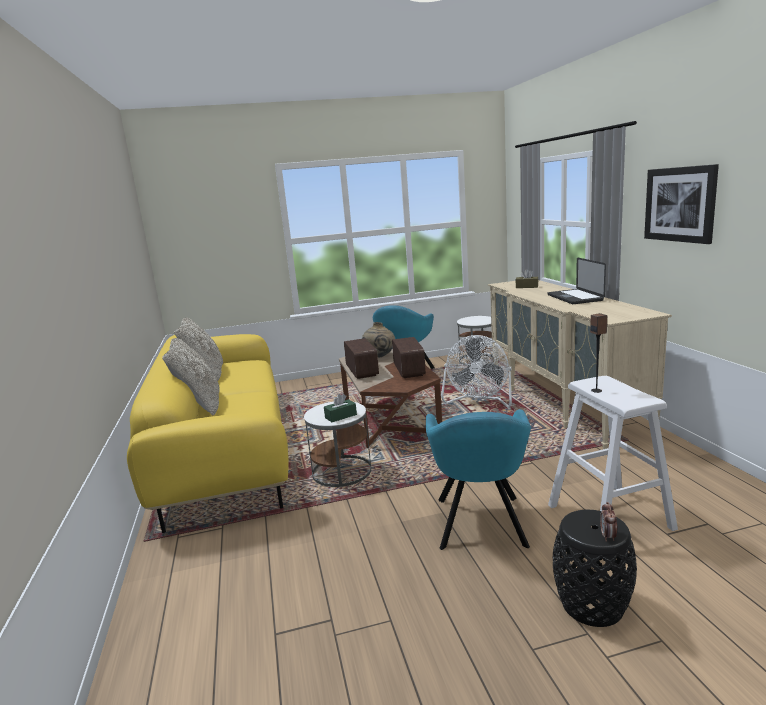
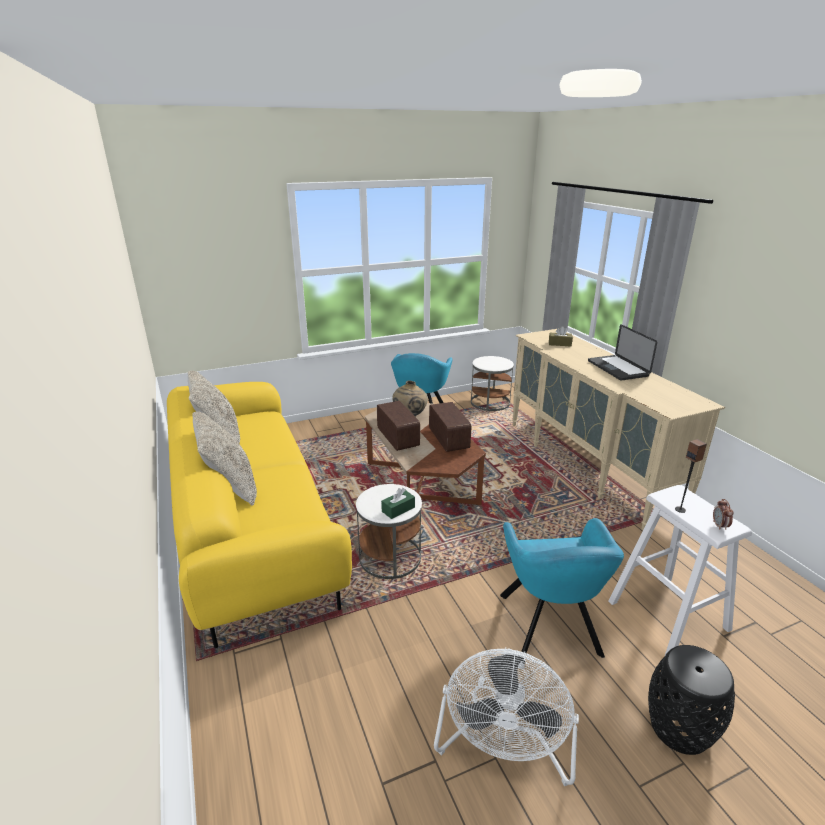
camera: 10 degrees left, 10 degrees up
white fan [441,335,512,409] -> white fan moved to [434,647,579,786]
alarm clock [600,502,617,541] -> alarm clock moved to [713,499,734,530]
picture [644,164,719,244] -> none

